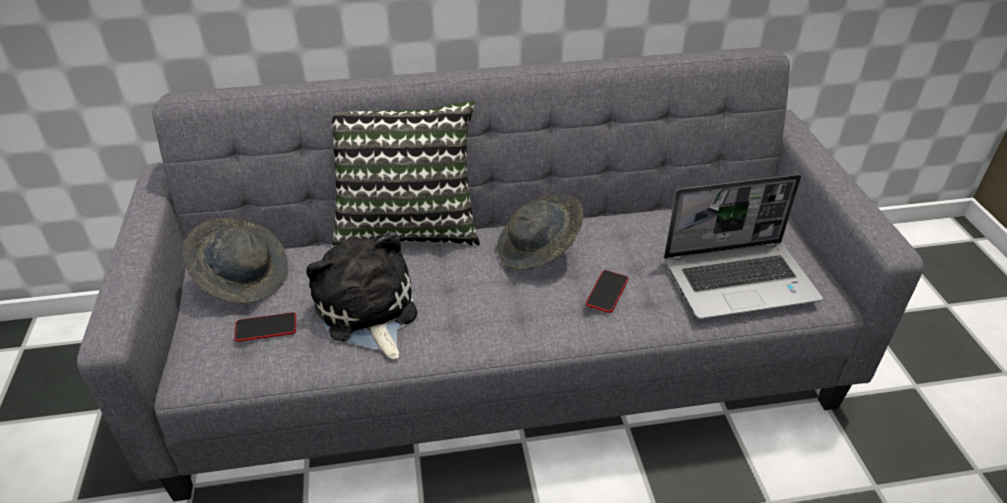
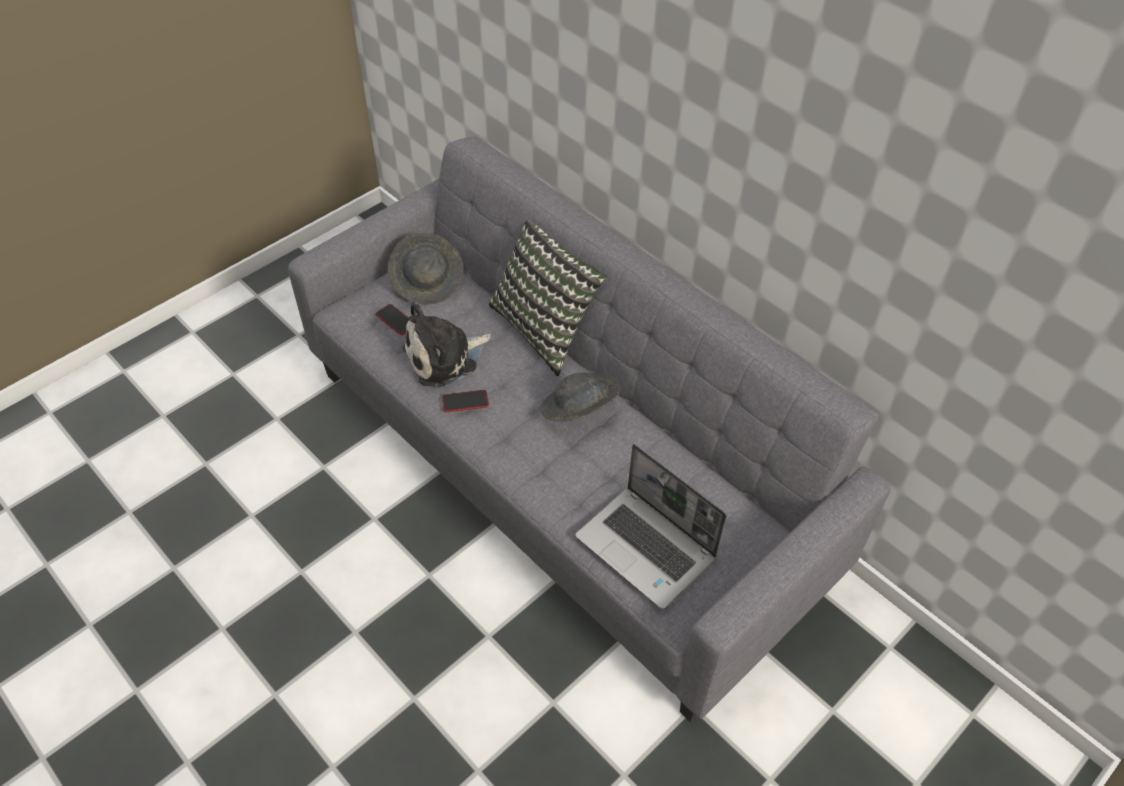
camera: 55 degrees right, 10 degrees up
plush toy [306,231,417,359] -> plush toy turned 150 degrees counterclockwise [403,302,491,388]
phone [586,270,628,313] -> phone moved to [442,390,489,412]

